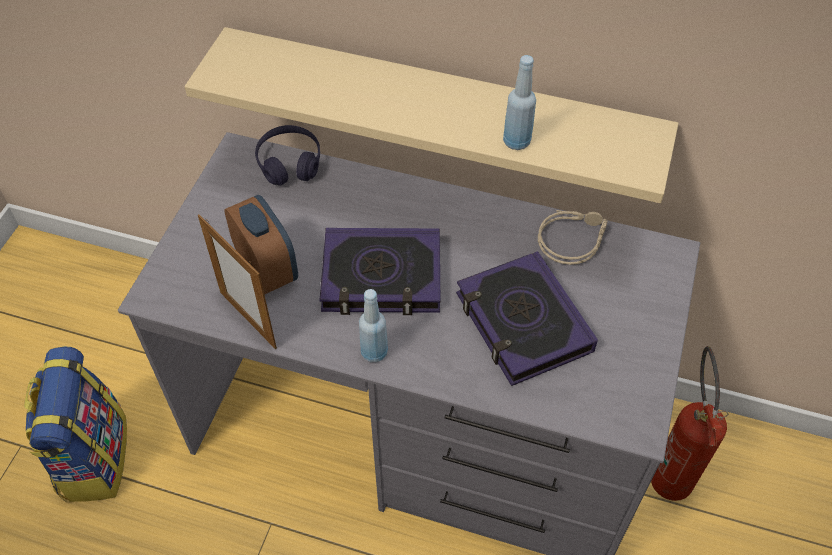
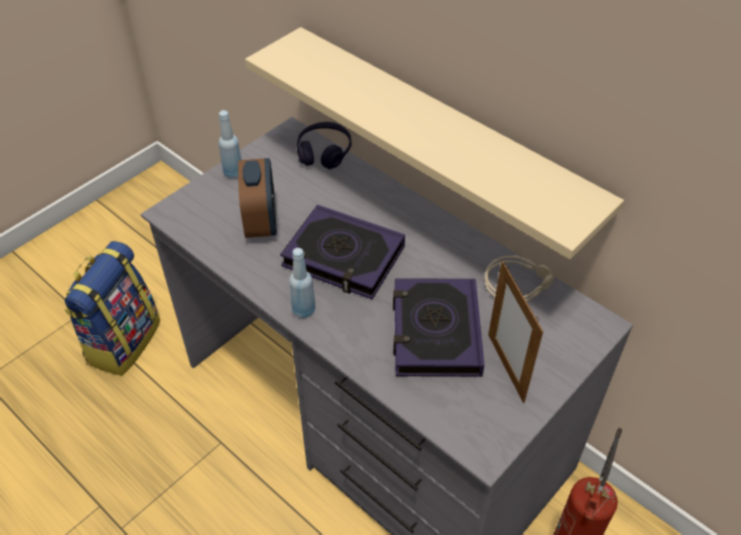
camera: 25 degrees right, 5 degrees down
picture frame [198,214,277,349] -> picture frame moved to [488,261,543,403]
blue bottle [503,55,536,150] -> blue bottle moved to [218,110,242,179]

